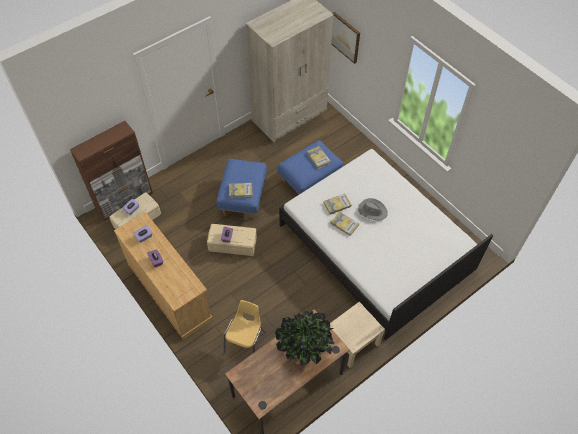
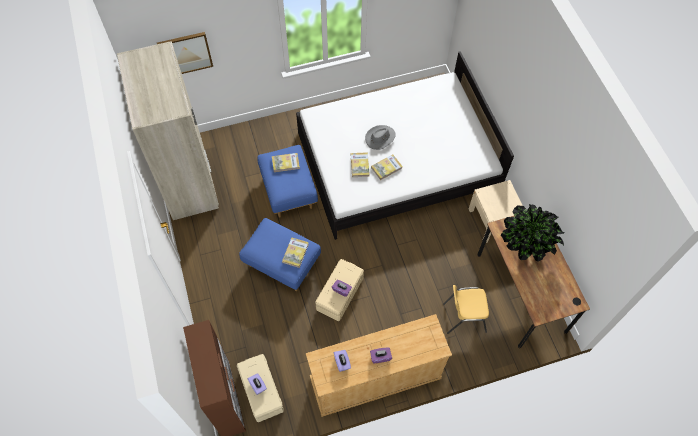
camera: 70 degrees left, 5 degrees up
yellow chair [224,300,266,354] -> yellow chair turned 45 degrees counterclockwise [443,285,489,334]

